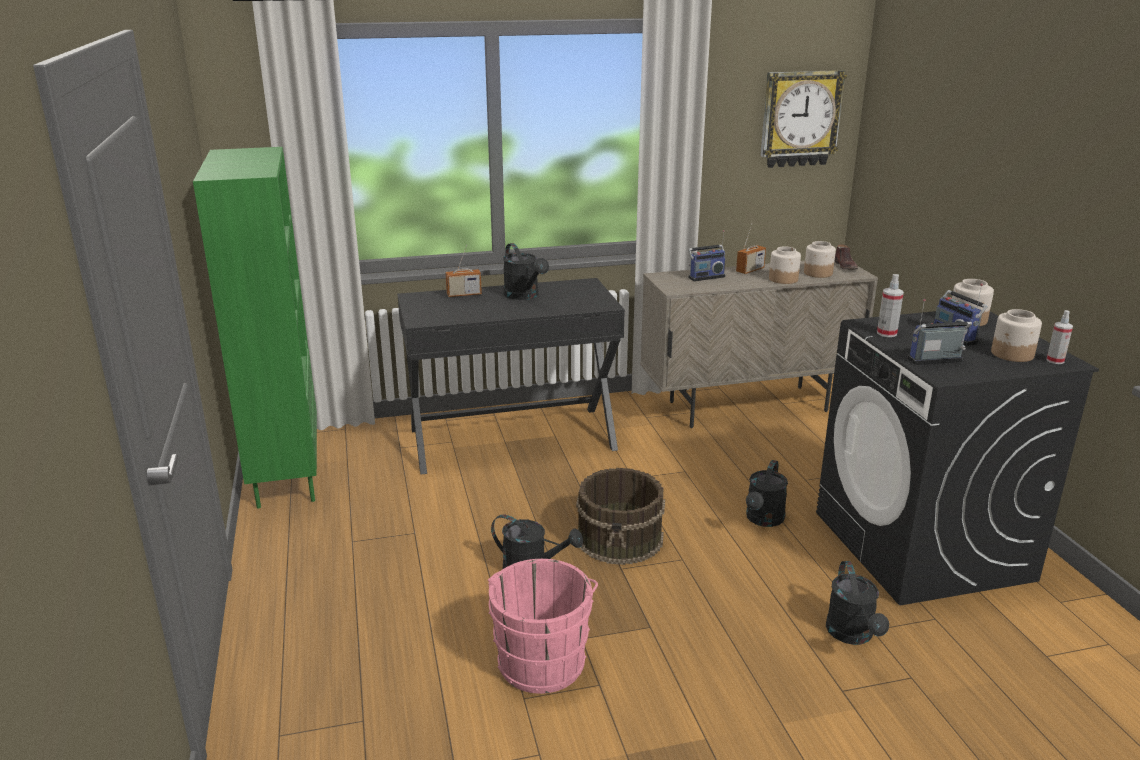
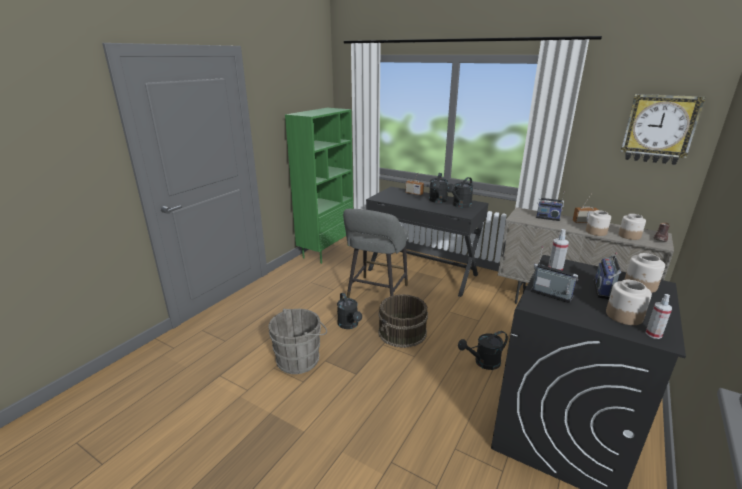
camera: 45 degrees right, 0 degrees up
pink bucket [488,559,598,694] -> grey bucket [269,309,327,374]
black watering can [826,561,889,645] -> black watering can moved to [446,177,473,208]
none -> grey stool [343,209,408,298]

